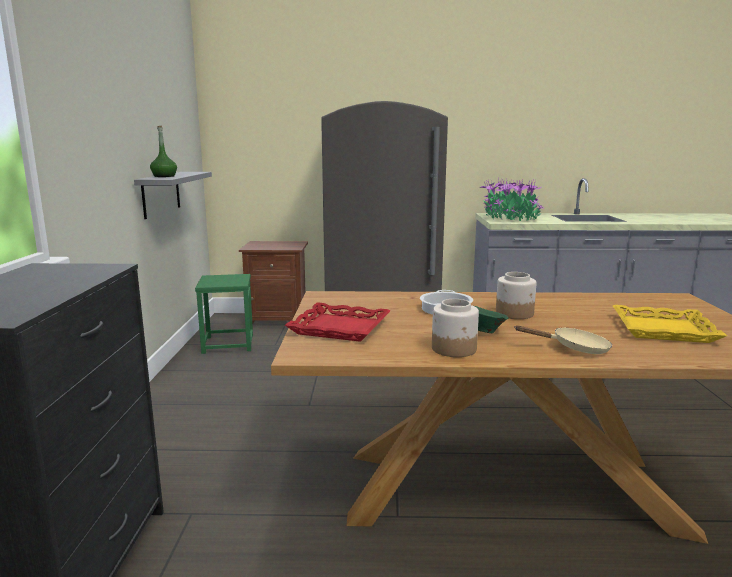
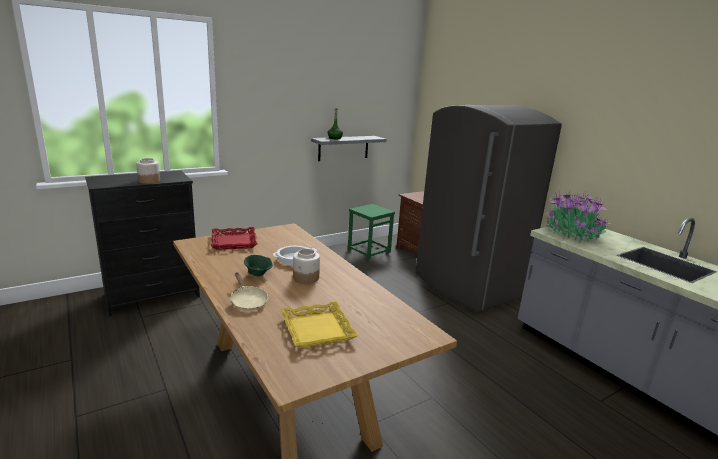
camera: 55 degrees right, 5 degrees up
jar [432,299,479,357] -> jar moved to [136,158,160,184]

